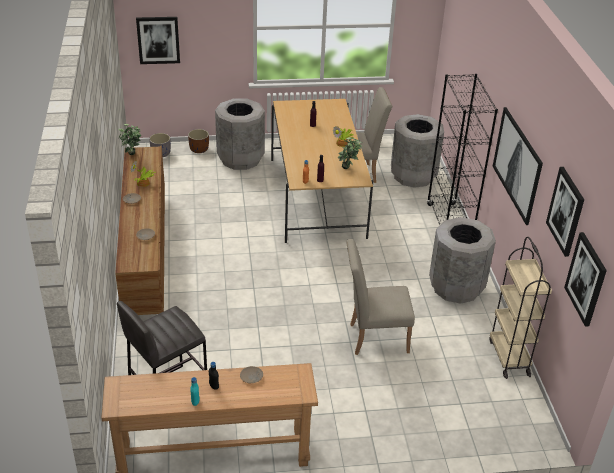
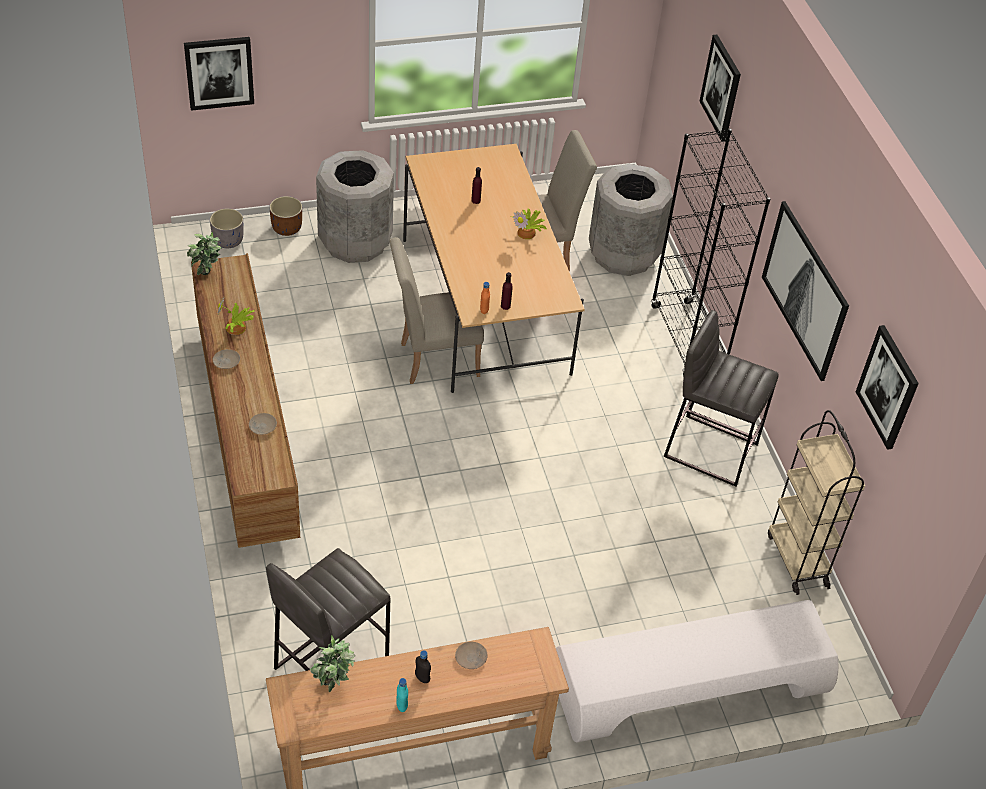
camera: 10 degrees left, 10 degrees up
potted plant [338,137,363,169] -> potted plant moved to [310,635,355,692]
beige chair [346,239,415,355] -> beige chair moved to [390,237,484,384]
grey trash can [429,217,496,304] -> grey stool [663,310,779,487]
picture [564,232,607,327] -> picture moved to [699,35,741,141]
none -> white bench [556,600,838,742]

